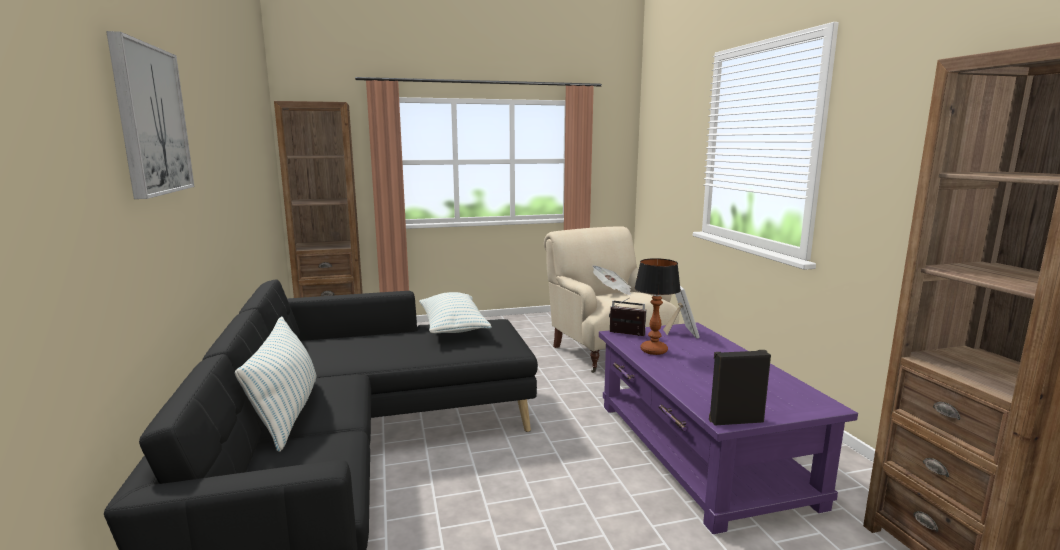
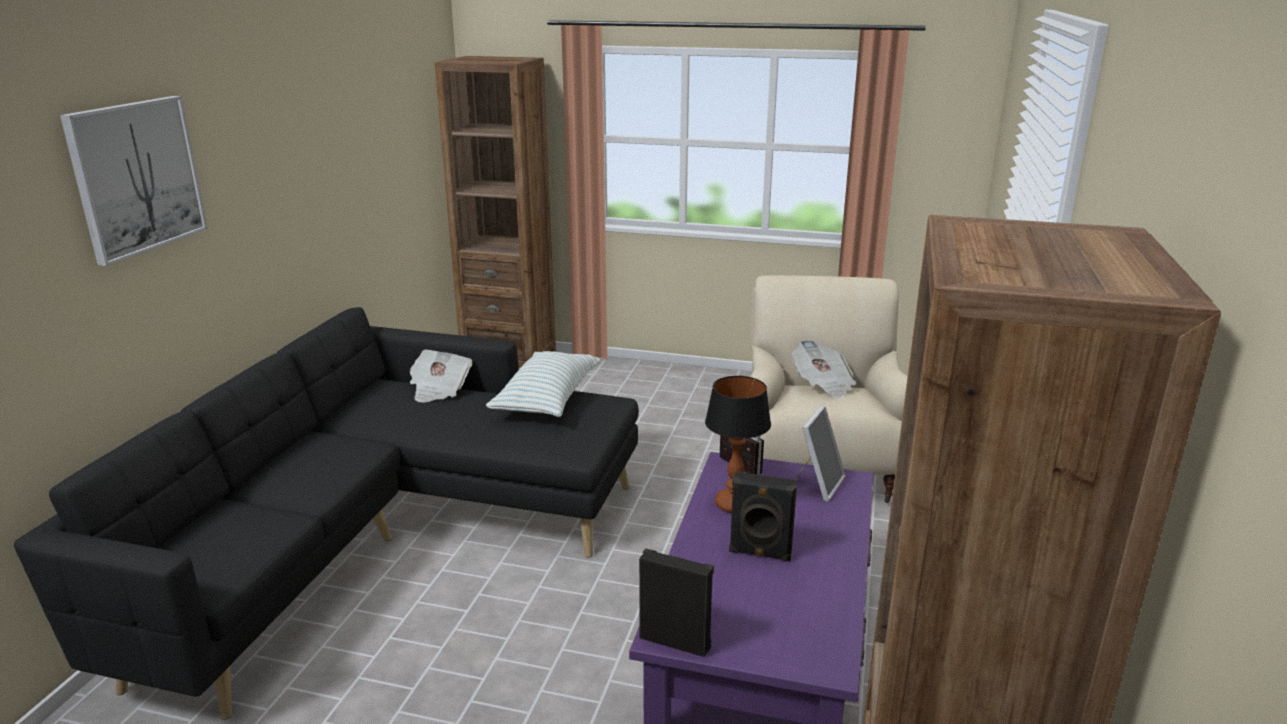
camera: 30 degrees right, 10 degrees up
pillow [235,317,317,452] -> none
none -> newspaper [410,350,472,402]
none -> black speaker [729,471,797,562]

